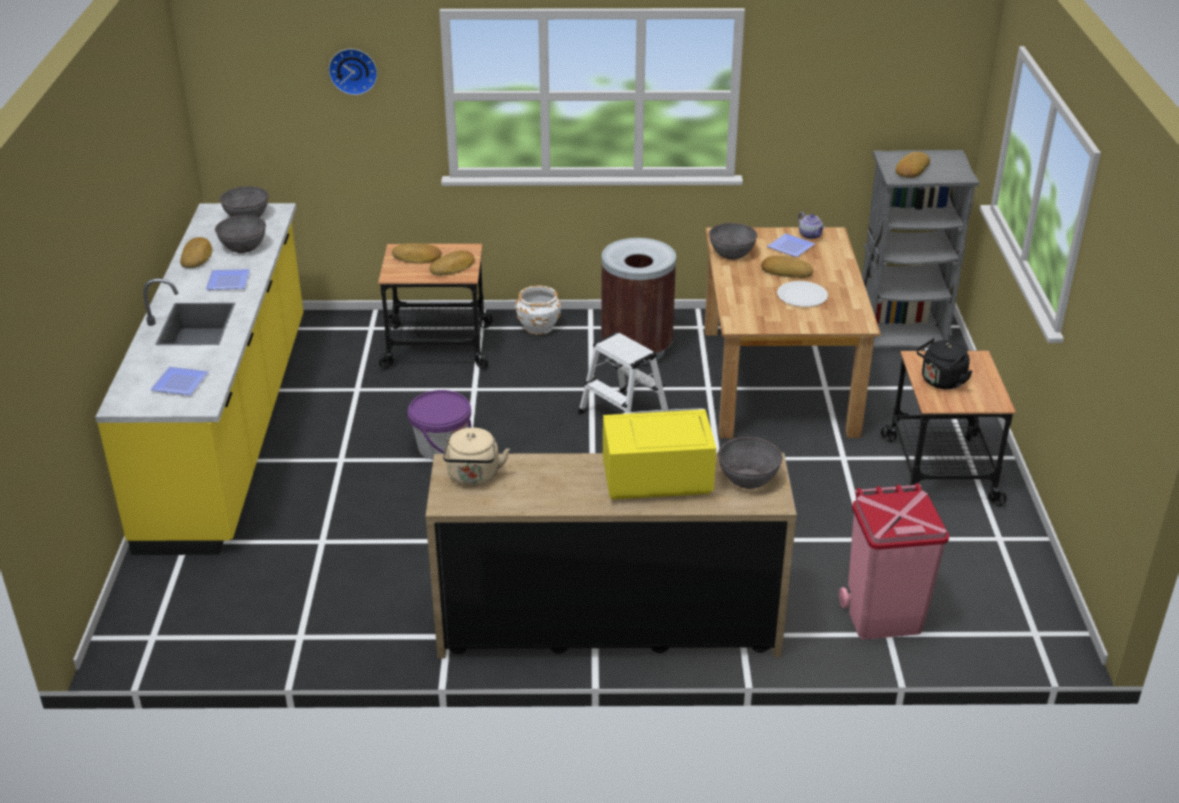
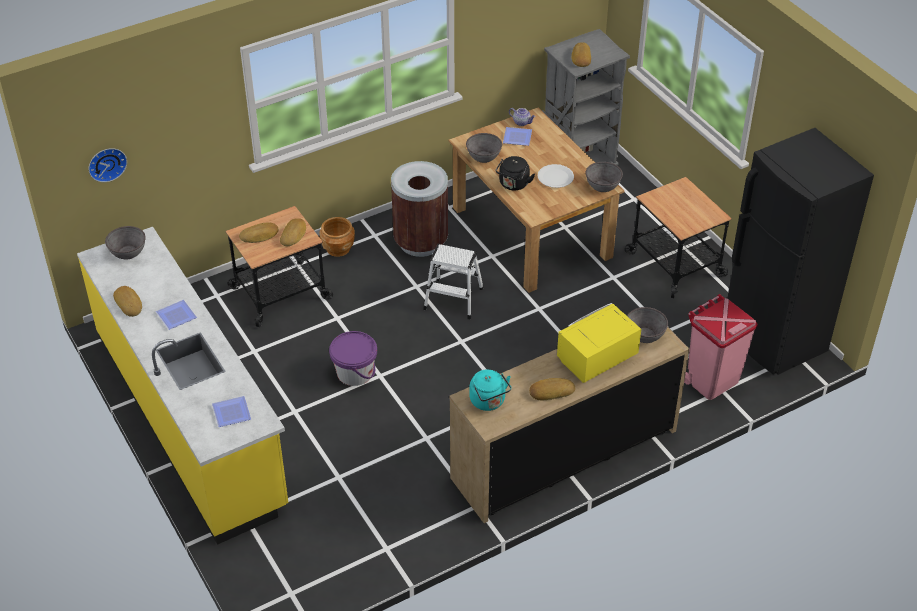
camera: 30 degrees left, 10 degrees up
grey bowl [215,215,266,253] -> grey bowl moved to [586,162,623,192]
wall clock [329,49,378,95] -> wall clock moved to [89,148,127,182]
beige kettle [443,428,510,486] -> turquoise kettle [469,369,511,411]
white planter [515,286,561,335] -> brown planter [320,217,355,257]
bread [761,256,813,278] -> bread moved to [529,378,575,401]
black kettle [916,338,973,389] -> black kettle moved to [496,156,535,190]
none -> black fridge [727,128,874,375]

